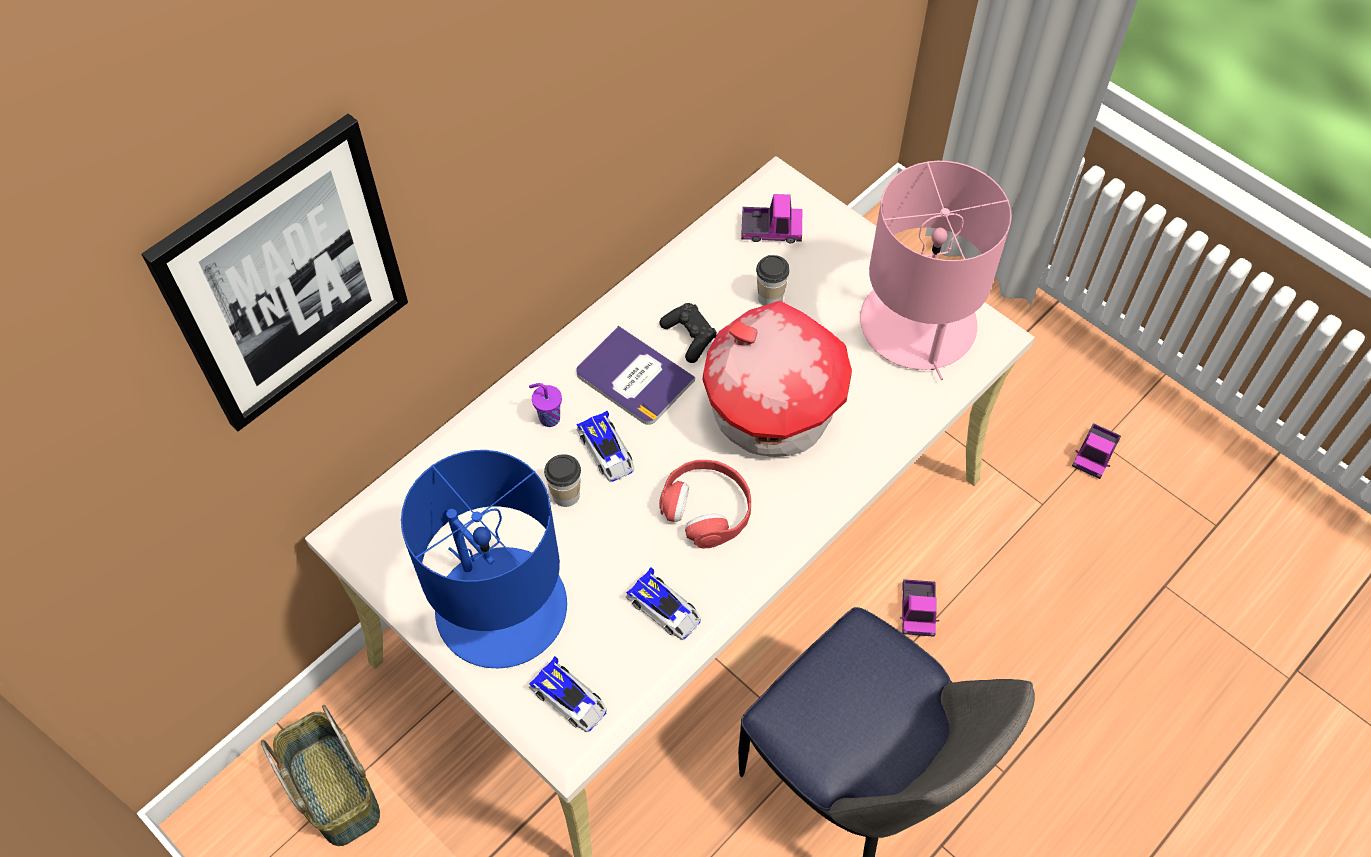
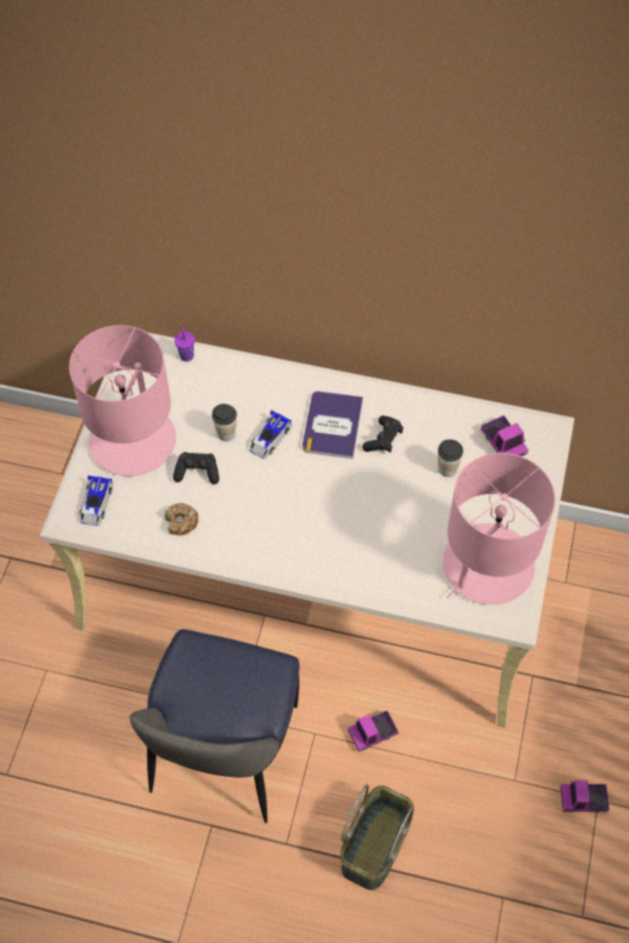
camera: 60 degrees right, 0 degrees up
picture [141,114,408,431] -> none
basket [261,705,380,846] -> basket moved to [341,784,414,890]
blue table lamp [401,450,567,668] -> pink table lamp [69,325,176,476]
purple cup [529,383,562,427] -> purple cup moved to [174,326,195,362]
toy car [626,567,701,640] -> donut [164,503,199,536]
red headphones [659,460,751,548] -> none
toy house [702,301,852,457] -> none
none -> black game controller [173,452,219,484]

